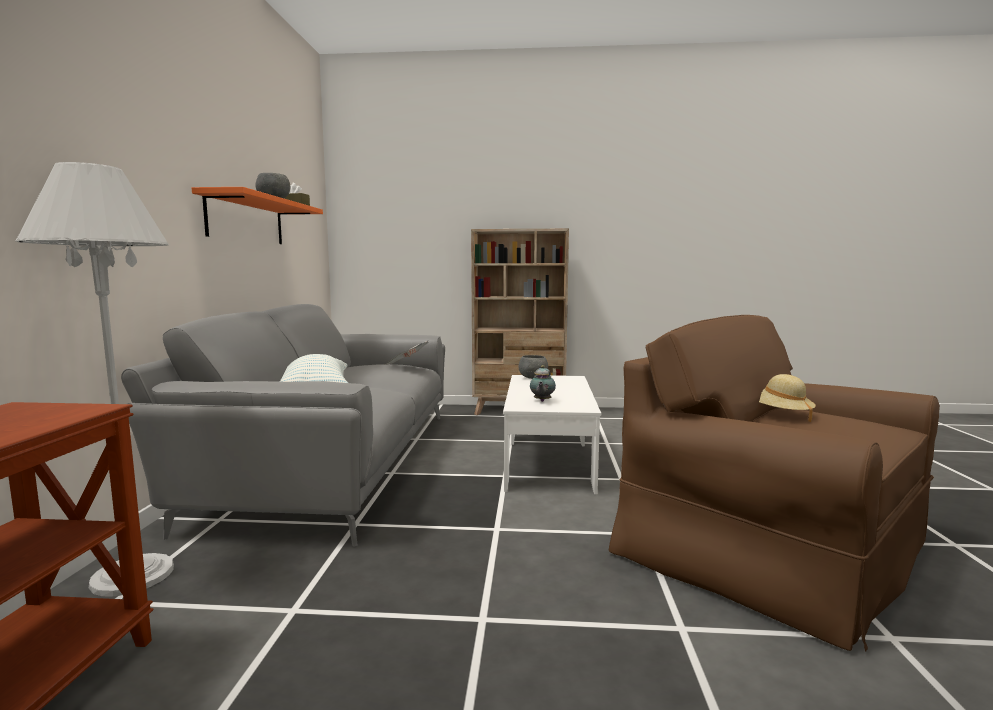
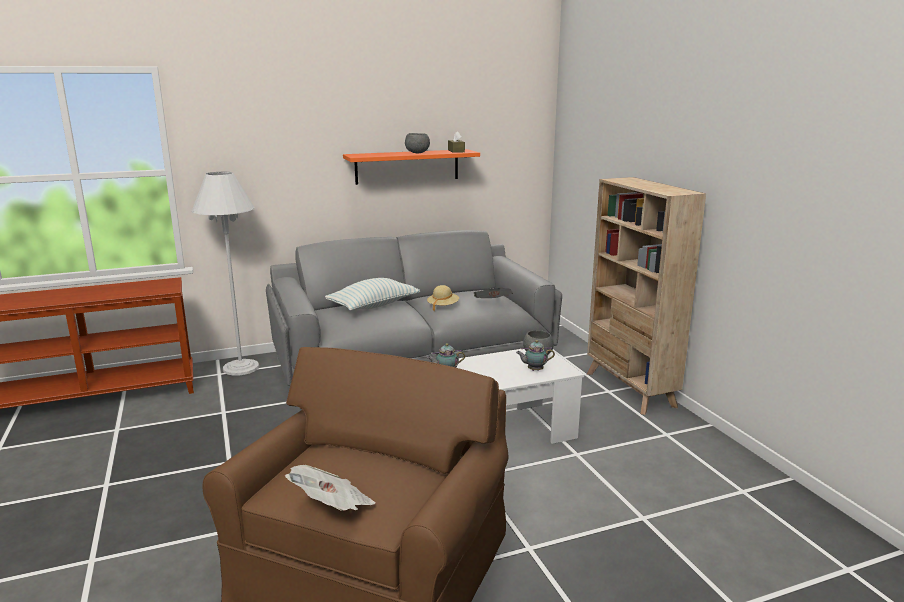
camera: 65 degrees right, 10 degrees up
beige hat [759,374,816,422] -> beige hat moved to [427,285,459,311]
none -> newspaper [285,465,375,511]
none -> teapot [516,340,555,371]

